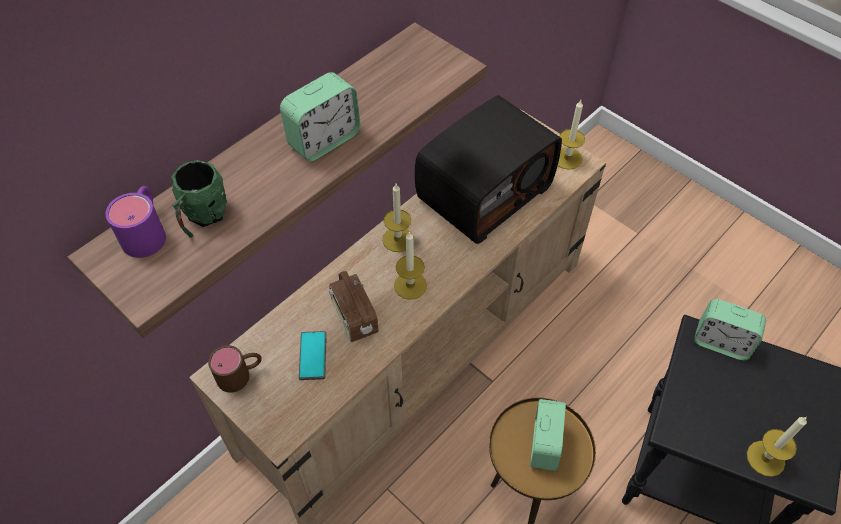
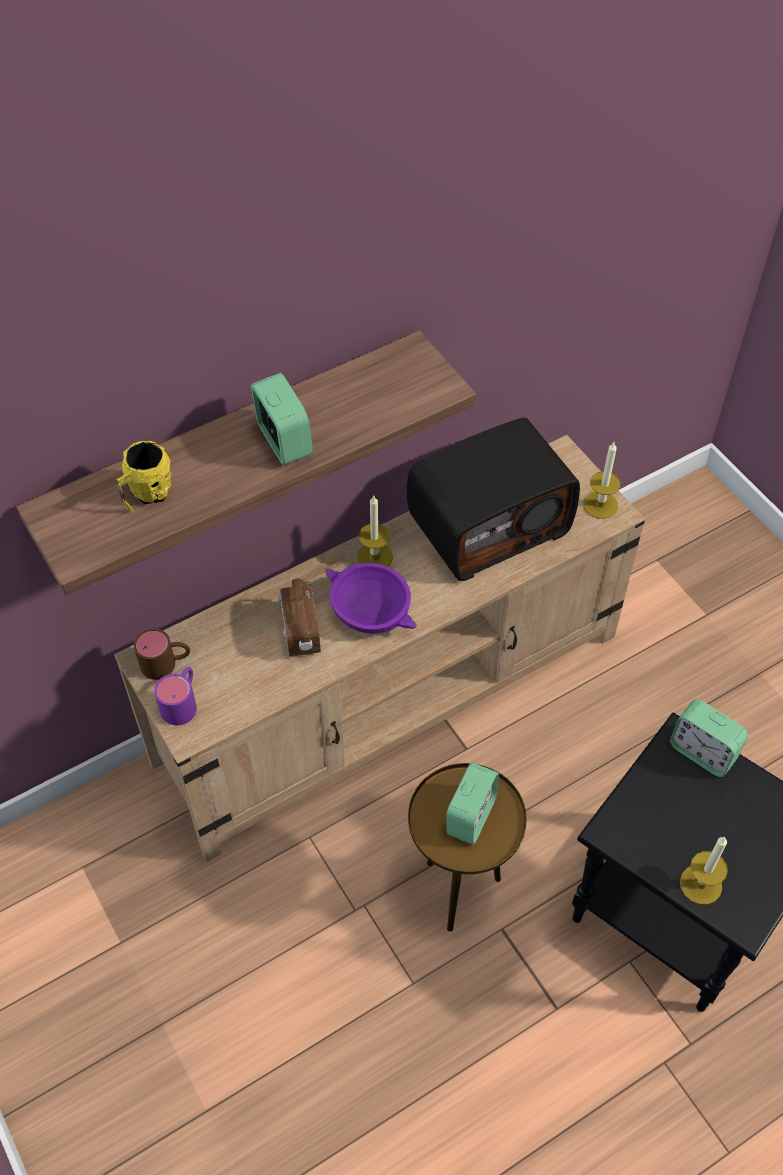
camera: 15 degrees right, 0 degrees up
purple mug [106,186,166,258] -> purple mug moved to [154,667,197,725]
green mug [171,160,227,237] -> yellow mug [116,441,172,512]
alarm clock [280,72,360,161] -> alarm clock turned 90 degrees counterclockwise [251,373,313,465]
phone [299,331,326,380] -> none
candle [394,231,427,300] -> purple bowl [325,563,416,633]

